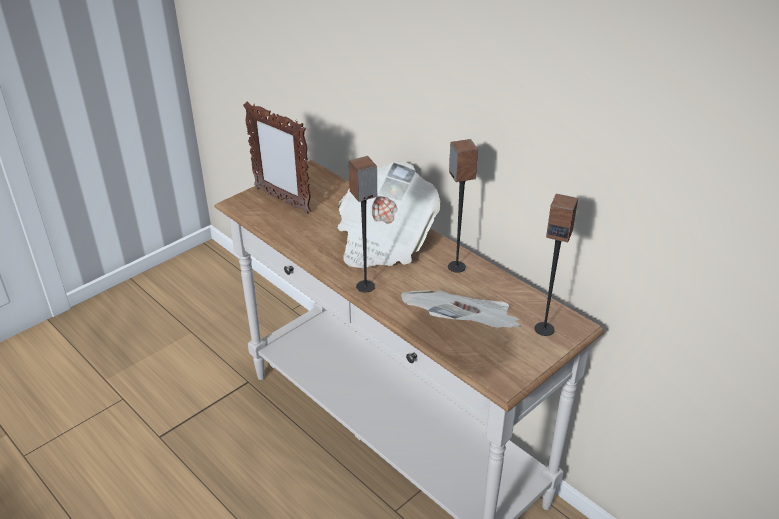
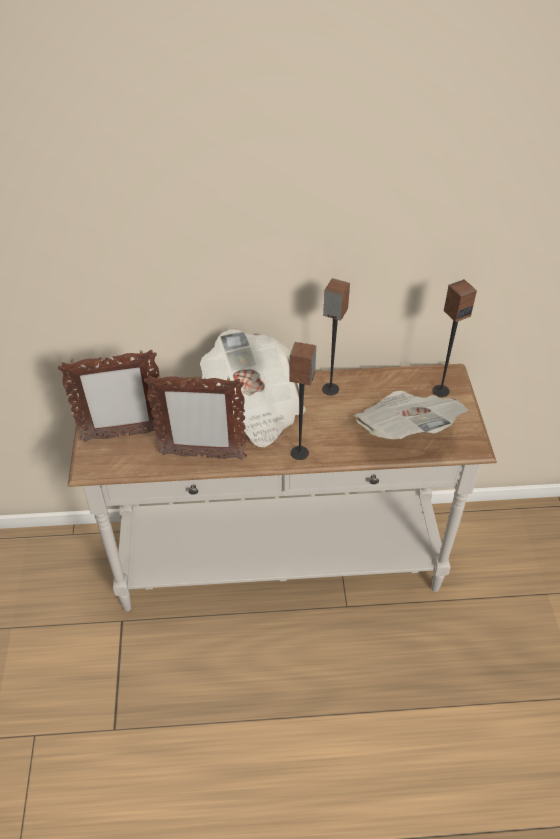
camera: 50 degrees left, 10 degrees up
none -> picture frame [144,375,247,460]

